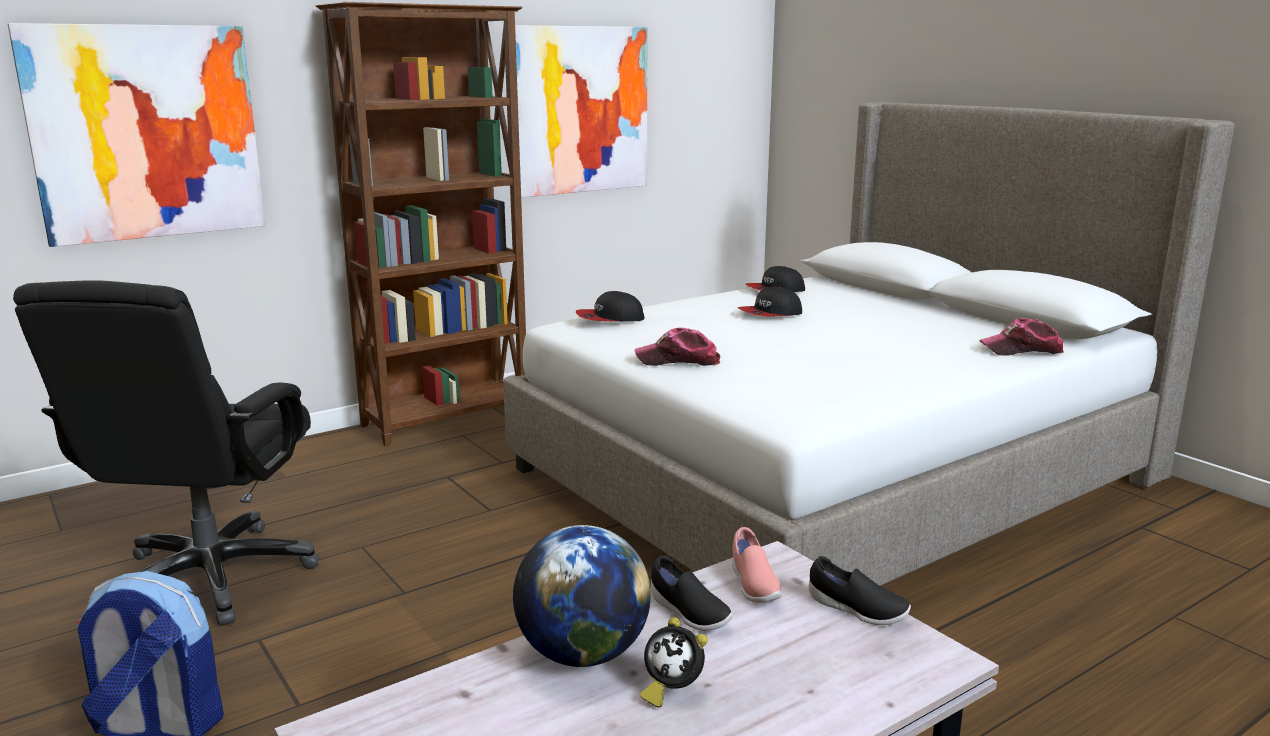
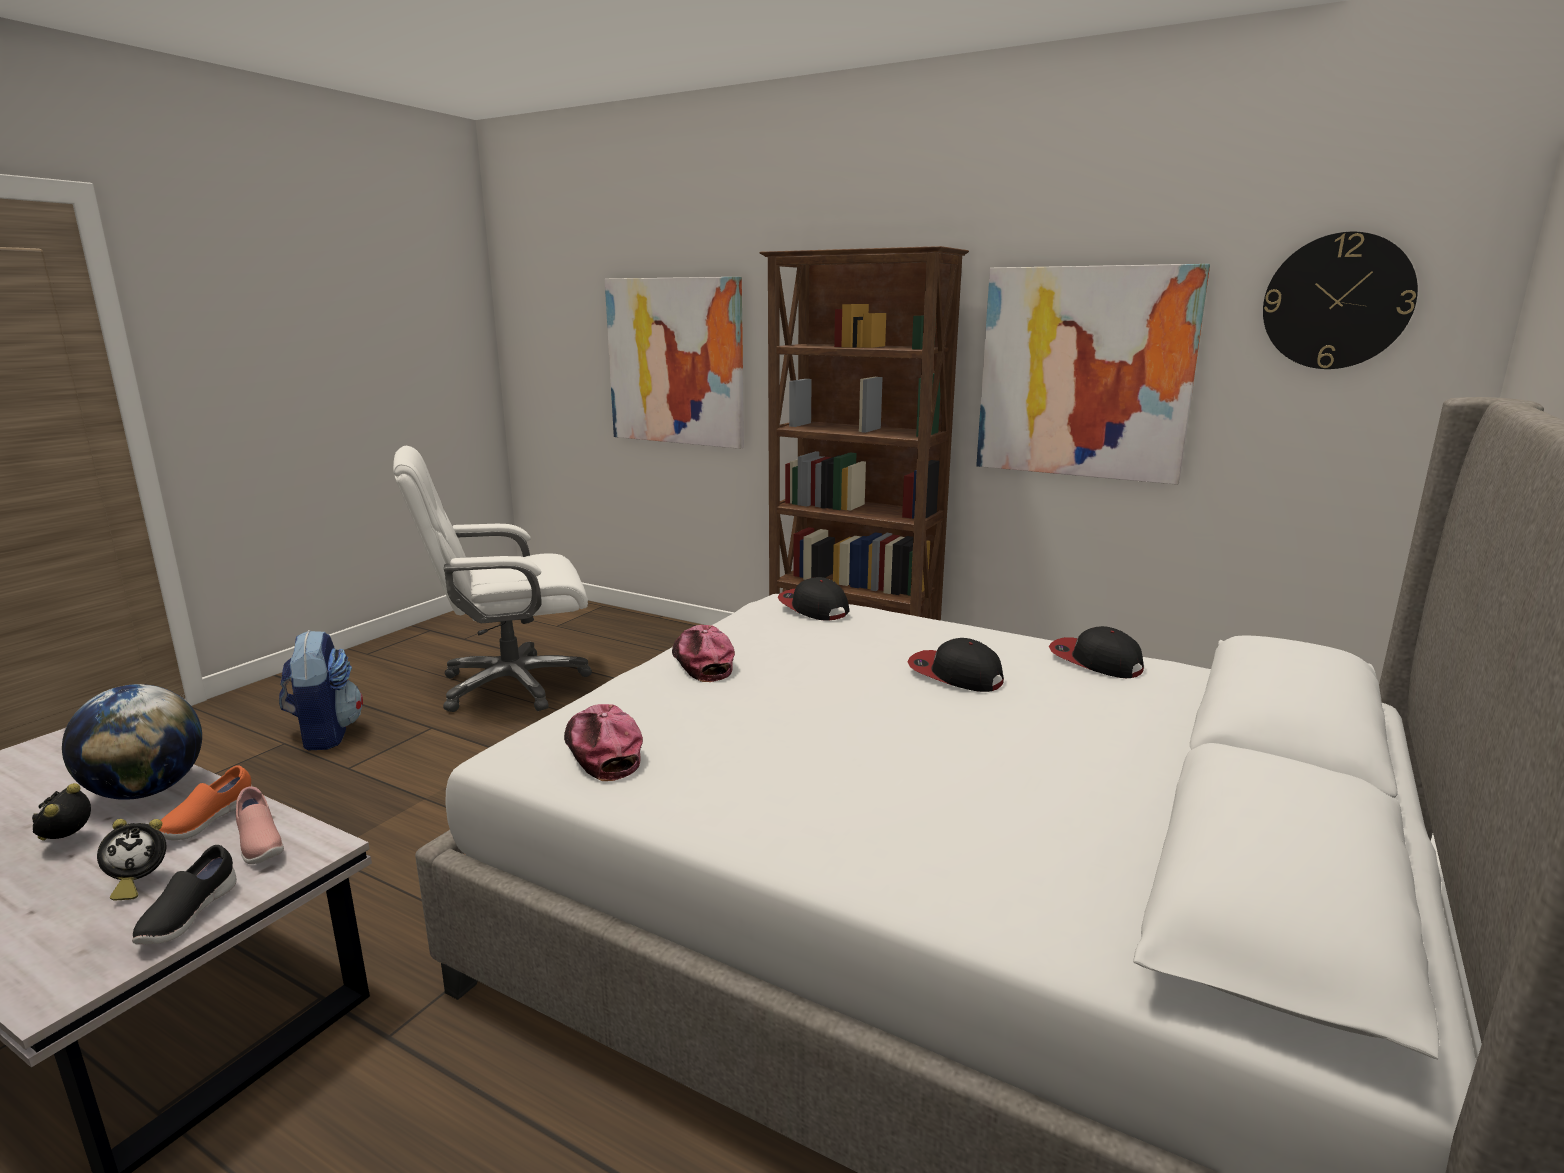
camera: 65 degrees right, 0 degrees up
black office chair [13,280,320,626] -> white office chair [393,446,592,712]
black shoe [651,555,732,631] -> orange shoe [159,765,252,840]
pink shoe [732,527,782,603] -> pink shoe turned 90 degrees counterclockwise [236,787,284,864]
cap [980,318,1064,356] -> cap moved to [564,704,643,781]
none -> alarm clock [97,819,166,900]
none -> wall clock [1263,232,1418,369]

